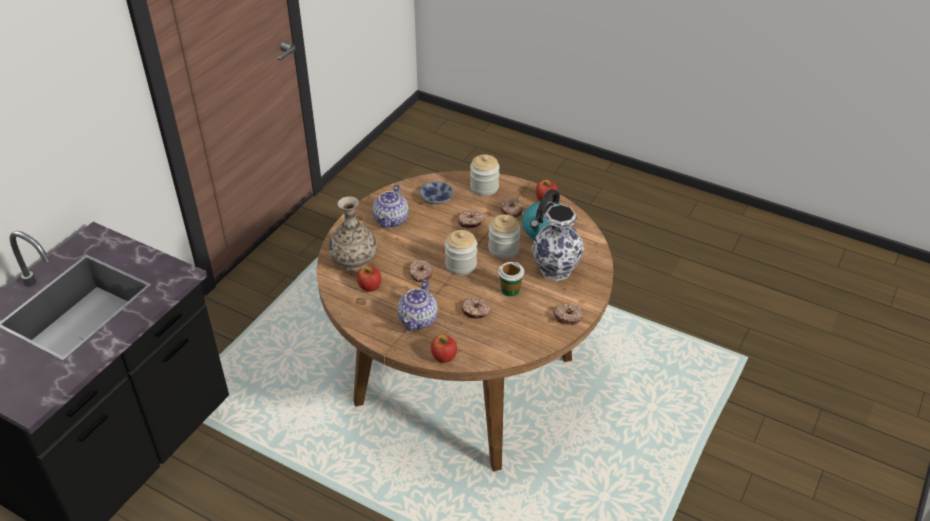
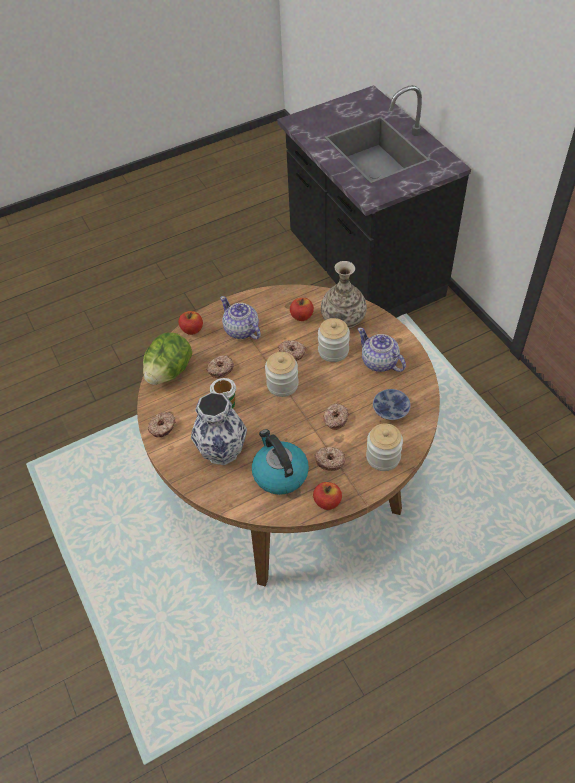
camera: 125 degrees right, 10 degrees up
jar [488,214,520,259] -> jar moved to [318,318,350,362]
none -> lettuce [143,332,192,385]

